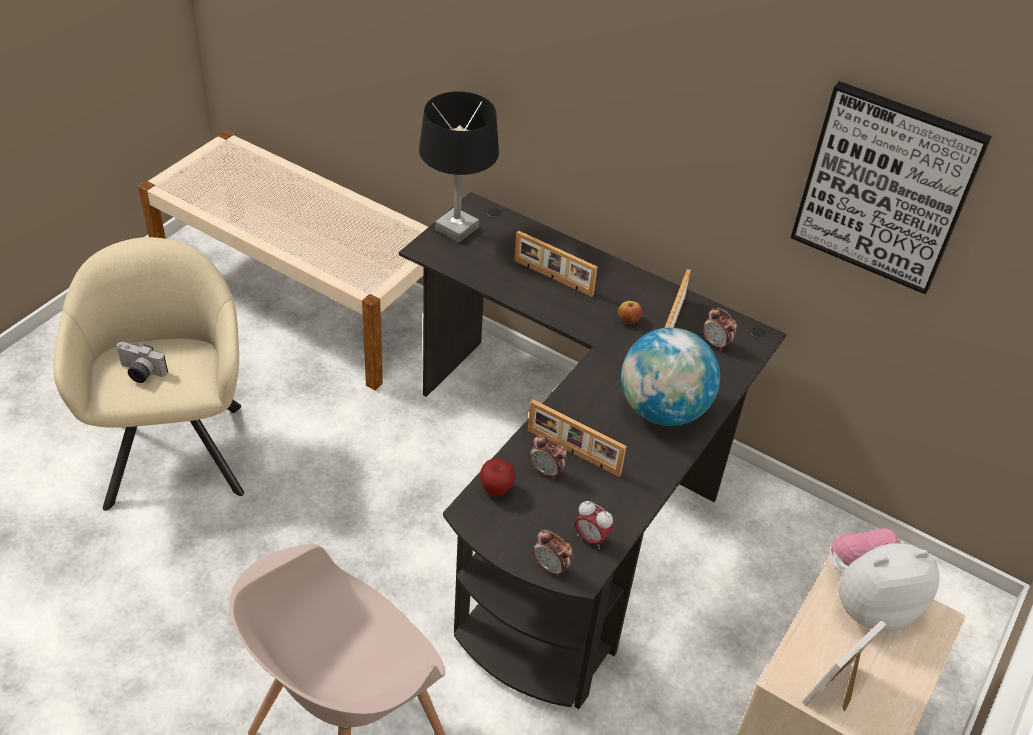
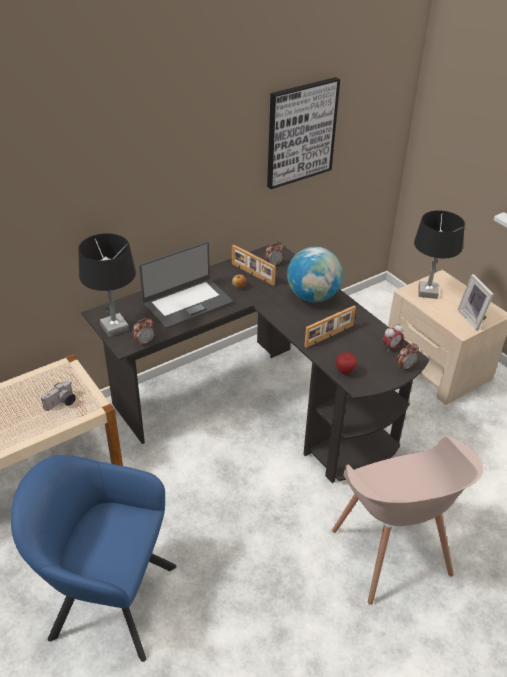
camera: 65 degrees left, 5 degrees down
beige armchair [54,237,244,511] -> blue armchair [11,455,177,662]
camera [116,342,168,383] -> camera moved to [41,380,76,411]
picture frame [514,230,598,297] -> laptop [139,241,233,329]
alarm clock [529,435,567,479] -> alarm clock moved to [133,318,155,346]
plush toy [831,528,940,631] -> black table lamp [414,210,465,299]

